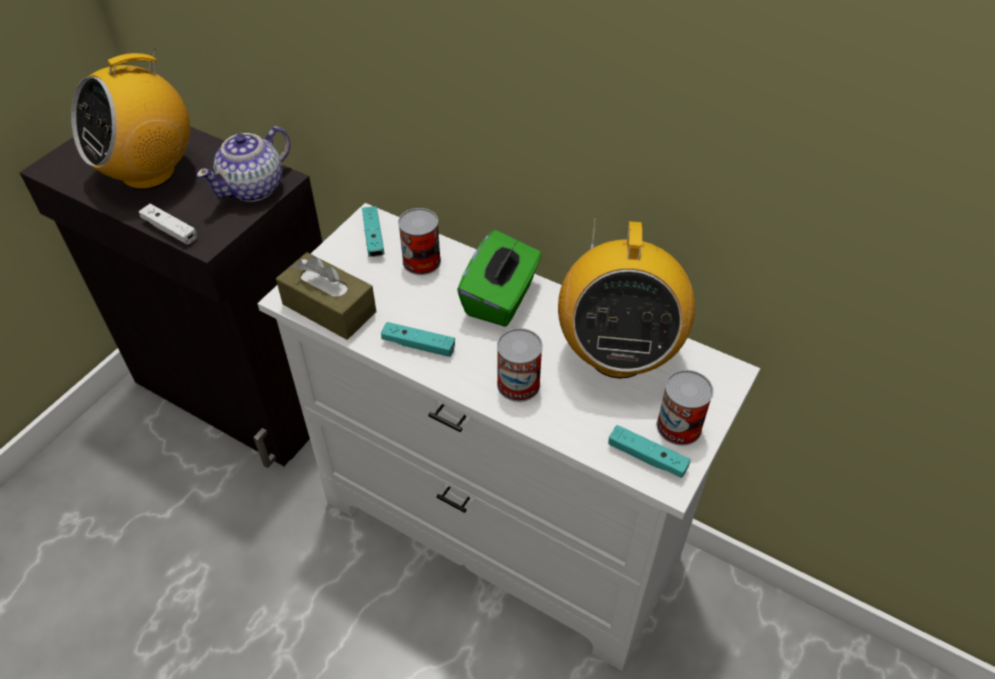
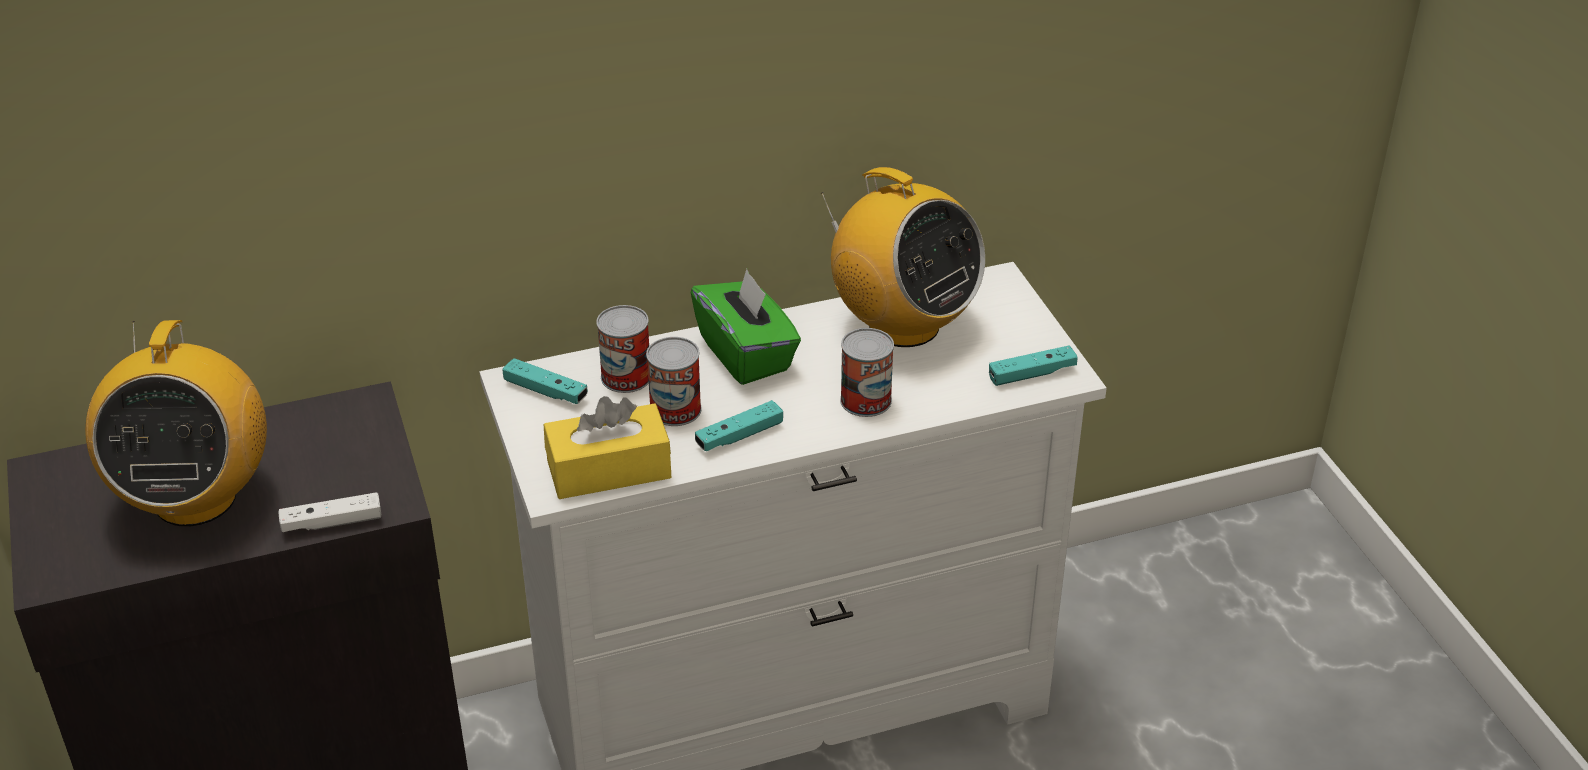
camera: 50 degrees left, 10 degrees down
teapot [197,126,291,202] -> none
brown tissue box [276,252,376,340] -> yellow tissue box [544,396,671,499]
can [656,370,713,446] -> can moved to [646,337,702,426]

